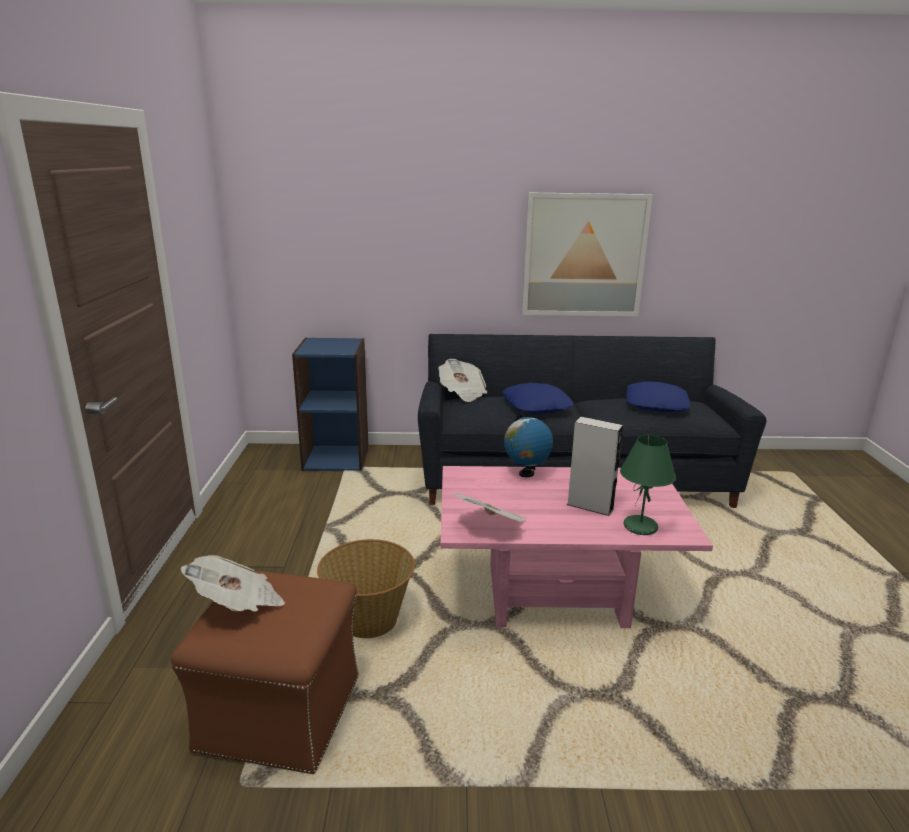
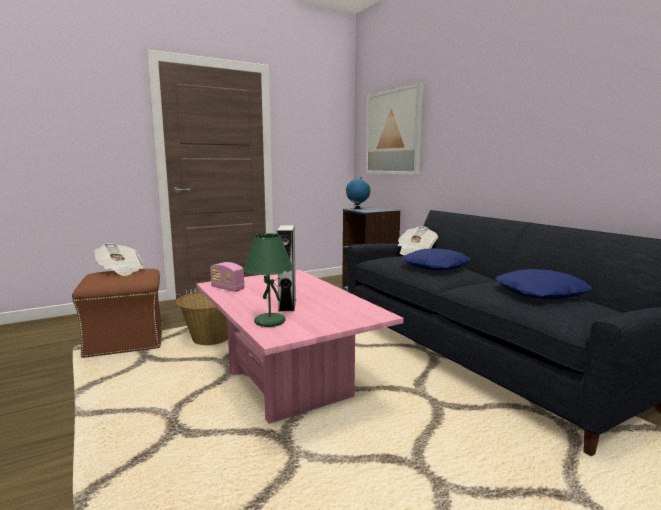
camera: 60 degrees right, 10 degrees down
newspaper [454,494,527,523] -> radio [210,262,244,292]
globe [504,413,553,477] -> globe moved to [346,177,370,209]
picture [522,192,653,316] -> picture moved to [366,83,423,175]

